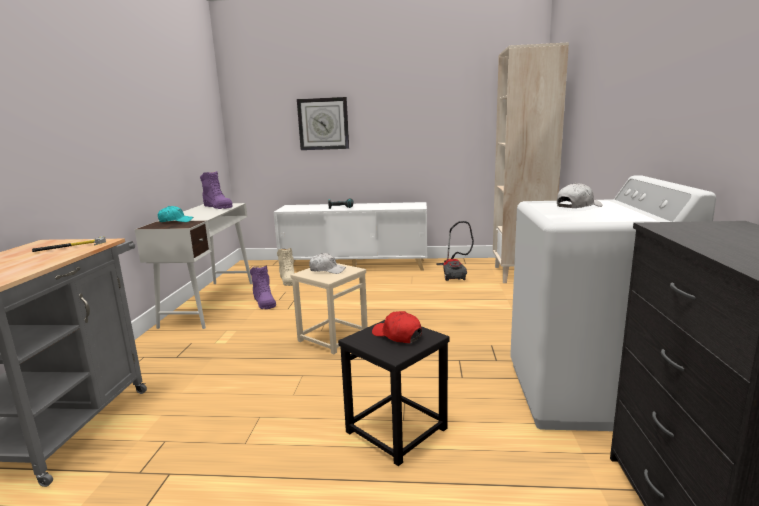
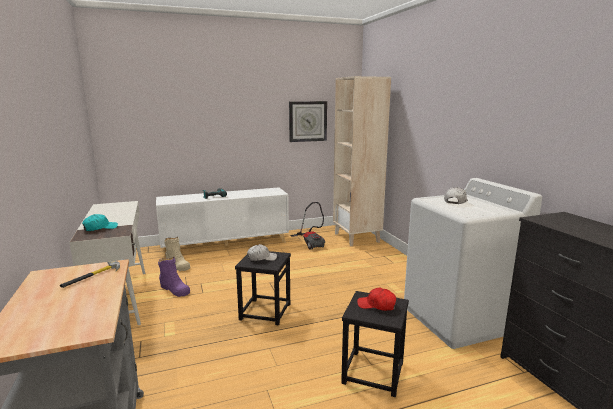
camera: 25 degrees left, 0 degrees up
purple boot [200,171,233,209] -> none
beige stool [290,263,368,354] -> black stool [235,251,291,326]
wall clock [297,97,349,150] -> wall clock moved to [289,101,327,142]

